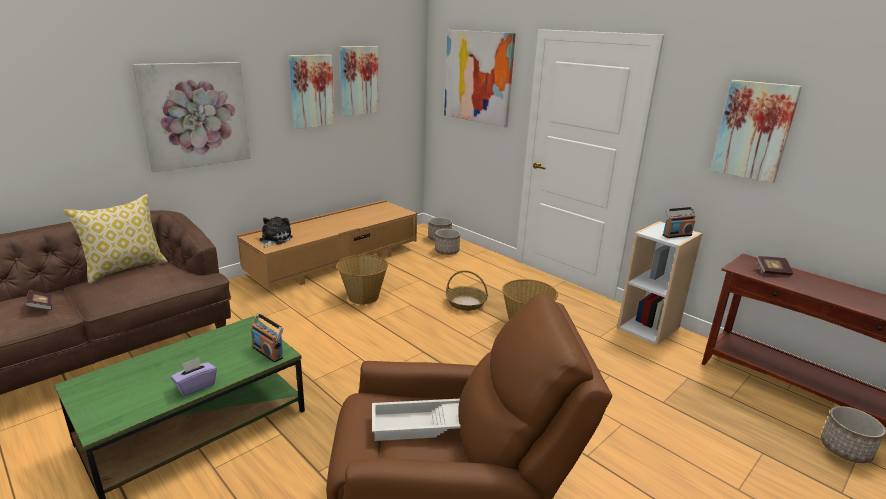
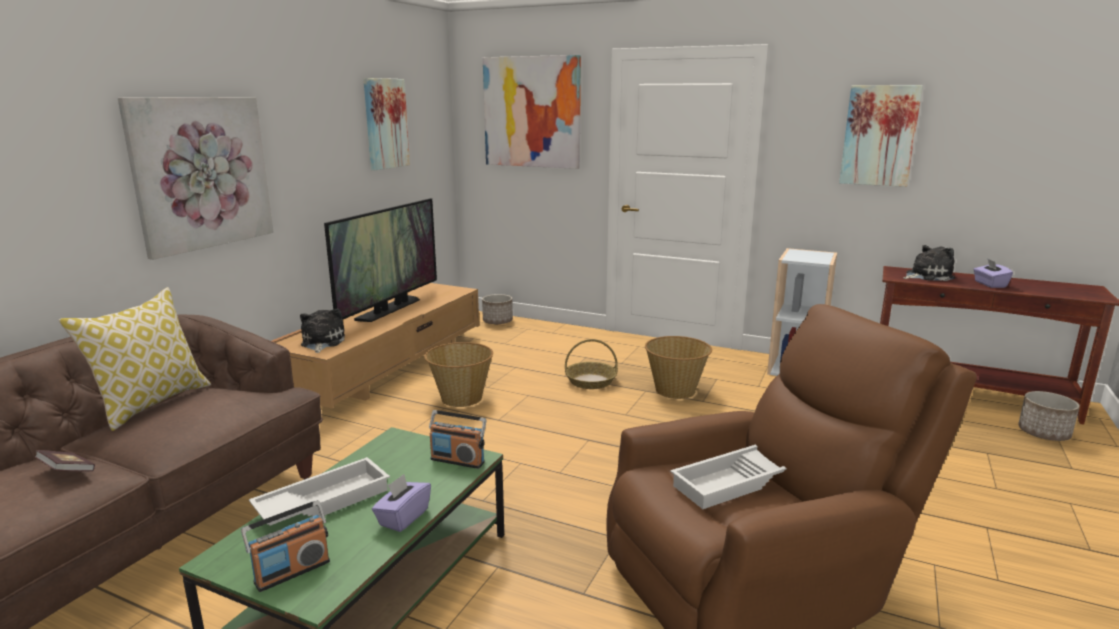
camera: 20 degrees left, 5 degrees down
picture [289,55,335,129] -> none
planter [435,229,460,255] -> none
radio [662,207,695,238] -> radio moved to [241,500,330,592]
book [756,256,793,276] -> plush toy [903,245,955,281]
none -> white tray [249,457,390,526]
none -> television [324,198,437,322]
none -> purple tissue box [973,259,1013,288]

